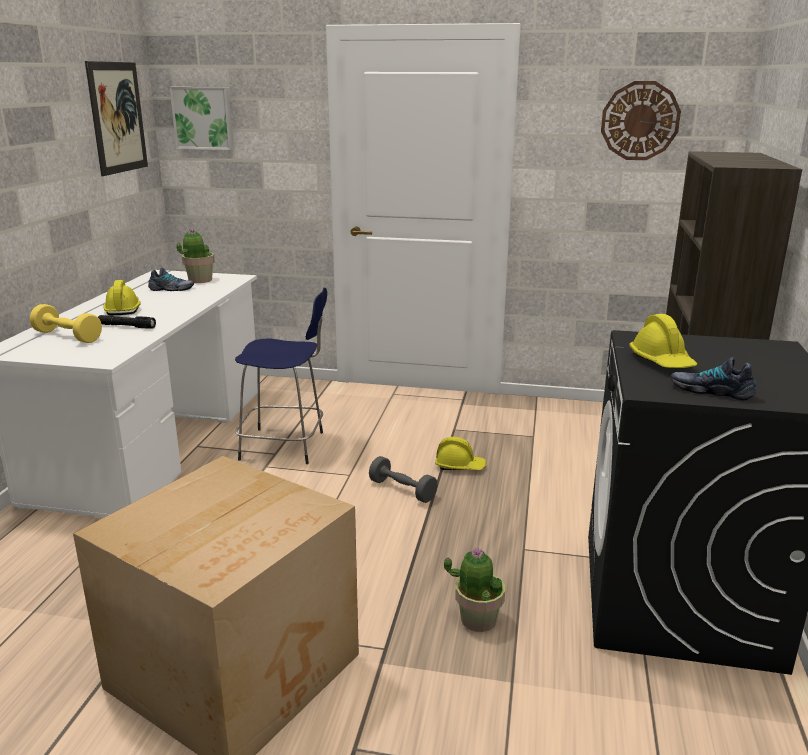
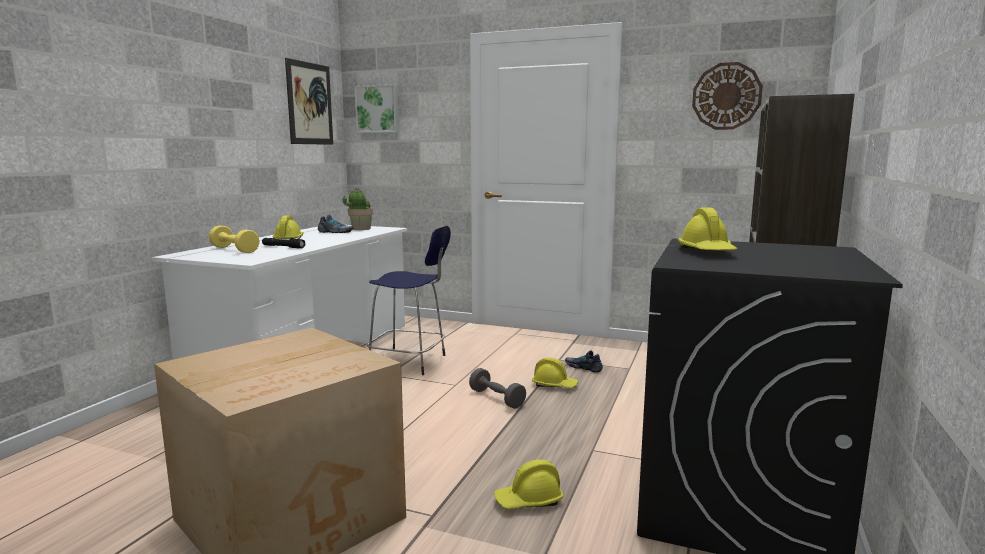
camera: 10 degrees right, 10 degrees down
potted plant [443,548,505,632] -> yellow hard hat [494,460,564,509]
shoe [670,357,756,401] -> shoe moved to [565,351,603,373]

